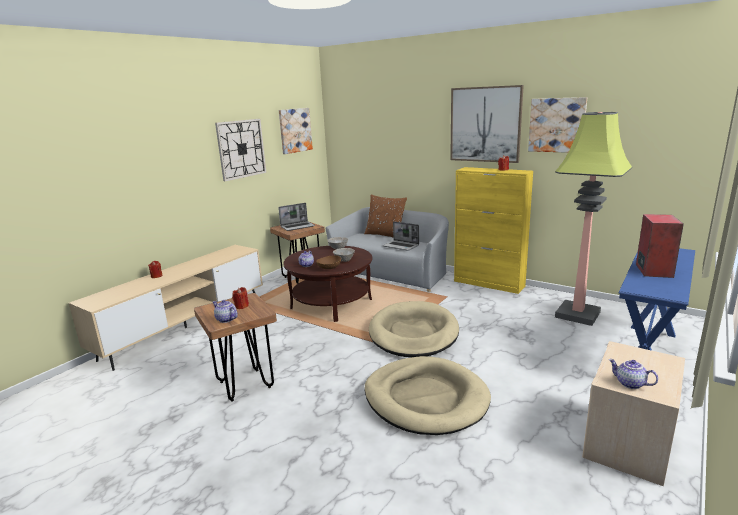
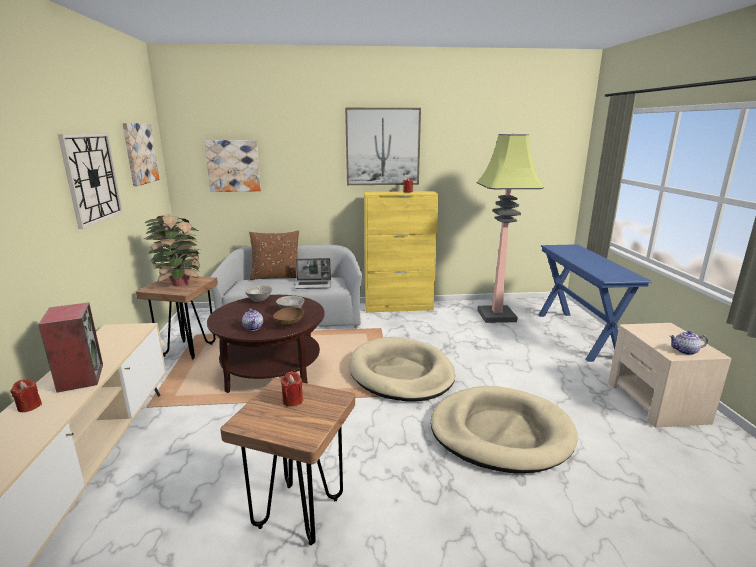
camera: 40 degrees left, 0 degrees up
teapot [213,300,238,323] -> none
laptop [278,203,315,231] -> potted plant [144,214,200,286]
picture [528,97,587,153] -> picture moved to [204,140,261,192]
speaker [636,214,684,278] -> speaker moved to [38,302,103,393]

